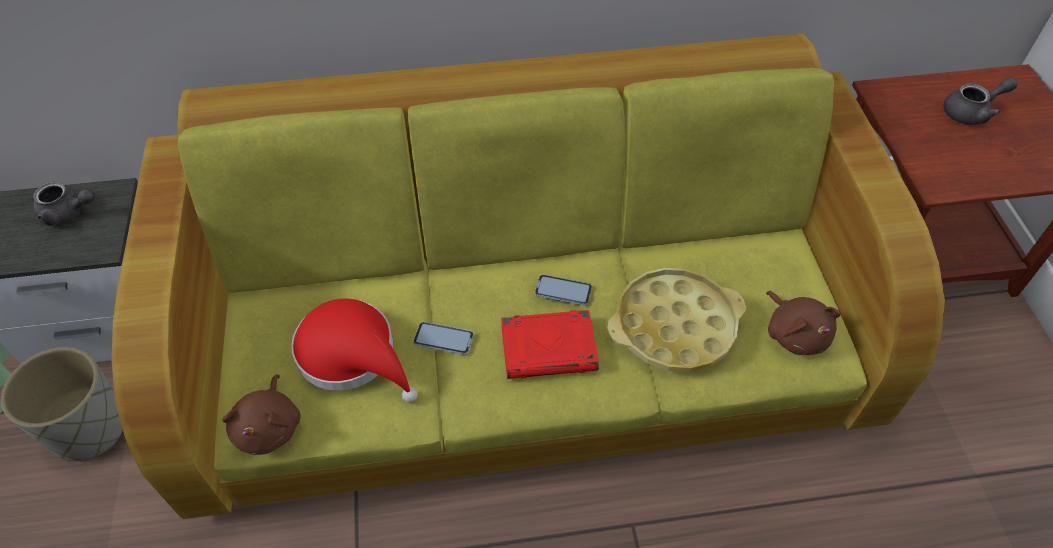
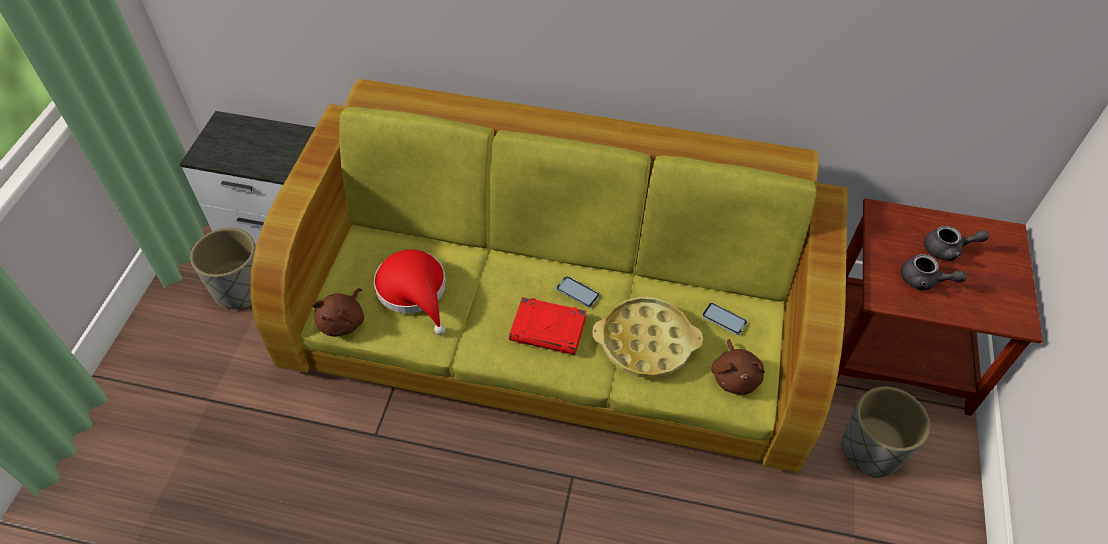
camera: 20 degrees right, 0 degrees up
grey teapot [33,182,95,226] -> grey teapot moved to [901,254,967,290]
phone [413,322,474,355] -> phone moved to [702,303,747,335]
none -> grey planter [841,387,930,478]

